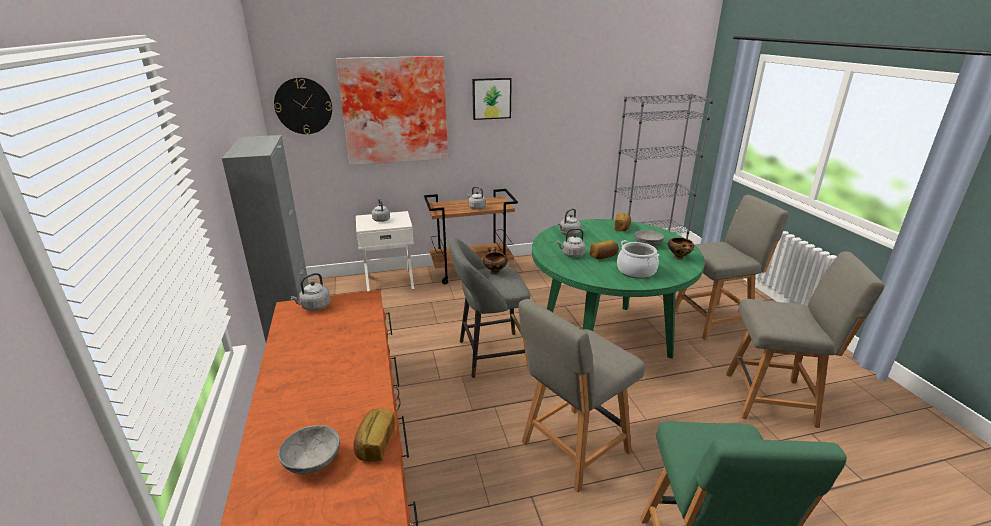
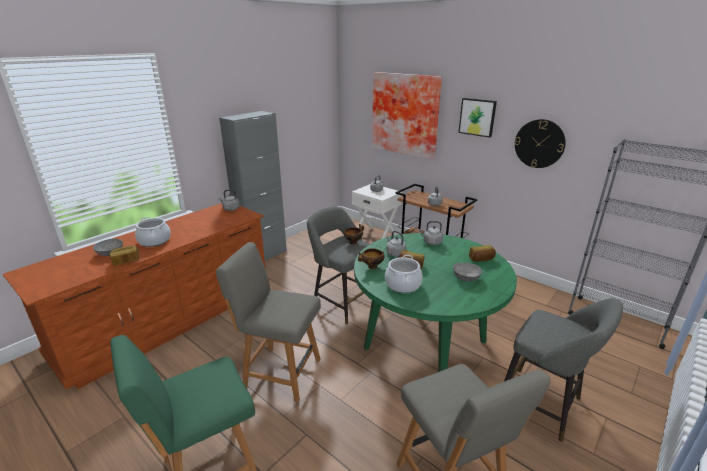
camera: 55 degrees right, 0 degrees up
wall clock [274,78,332,134] -> wall clock moved to [515,119,566,168]
bowl [668,238,694,260] -> bowl moved to [358,248,385,269]
grey chair [675,195,789,340] -> grey stool [504,298,623,442]
none -> cooking pot [135,217,171,247]

